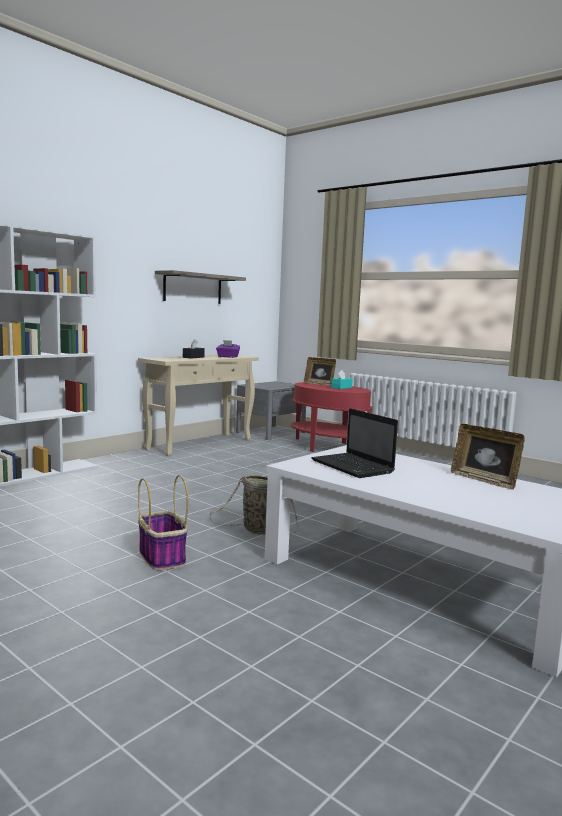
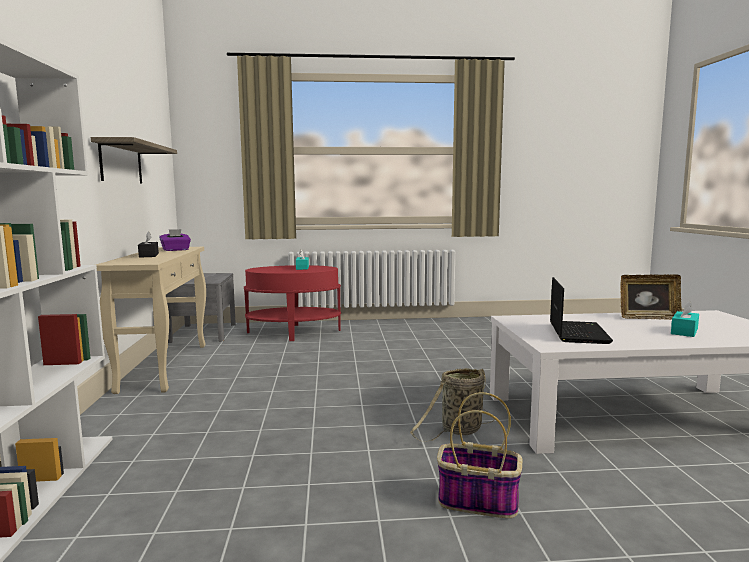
camera: 45 degrees left, 0 degrees up
picture frame [304,357,336,386] -> none
laptop [311,408,398,478] -> laptop turned 90 degrees counterclockwise [550,277,613,344]
none -> turquoise tissue box [671,300,699,337]

